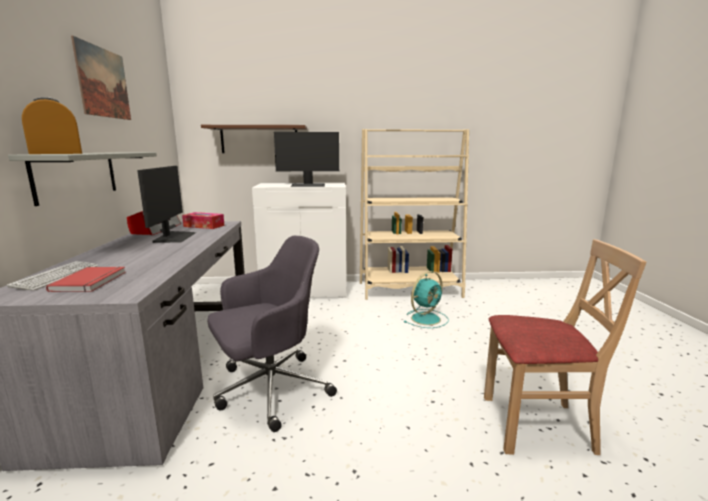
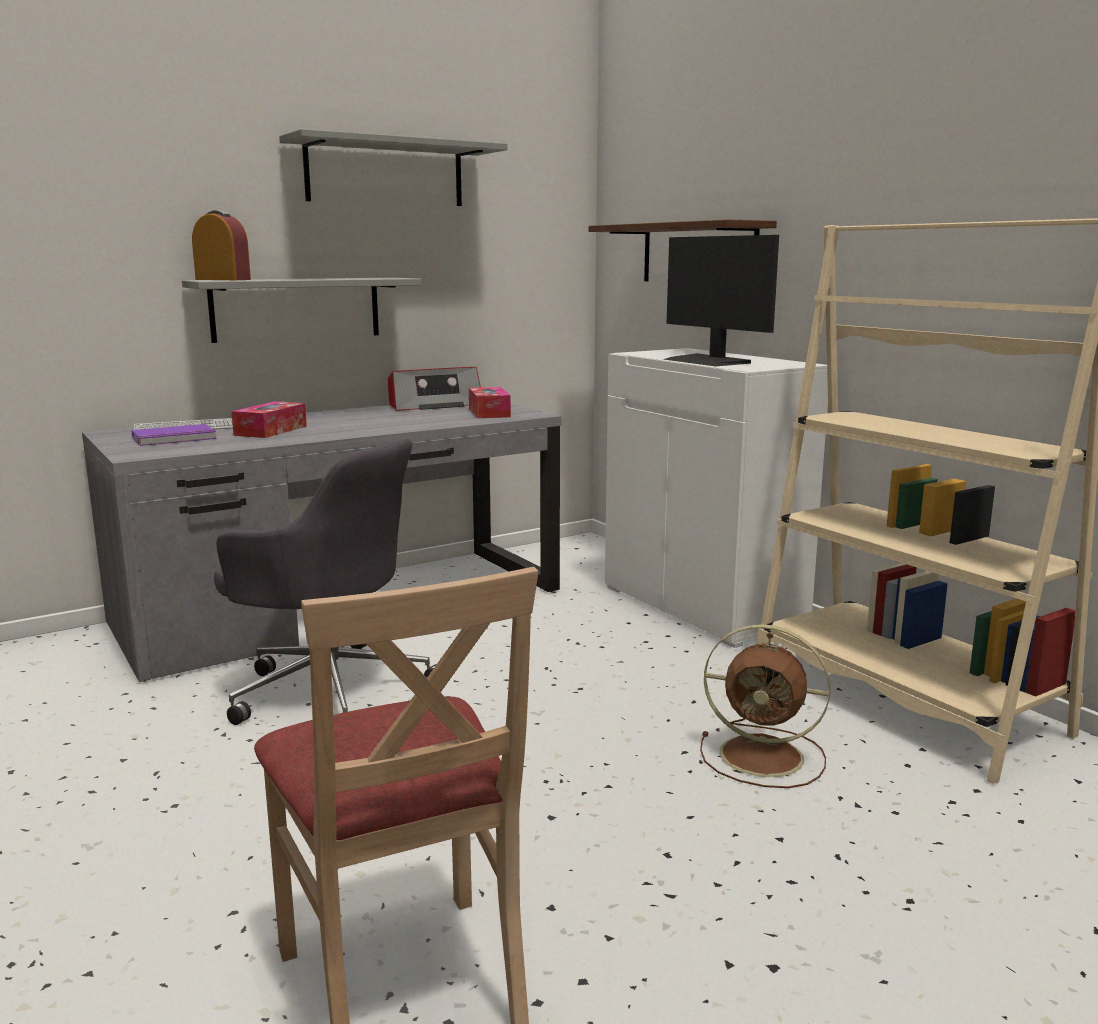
camera: 60 degrees right, 0 degrees up
red book [46,266,126,292] -> purple book [131,424,217,446]
picture [71,36,131,120] -> grey shelf [279,129,508,206]
monitor [137,166,196,243] -> none
turquoise fan [404,271,448,328] -> brown fan [700,624,831,788]
none -> tissue box [231,401,307,438]

